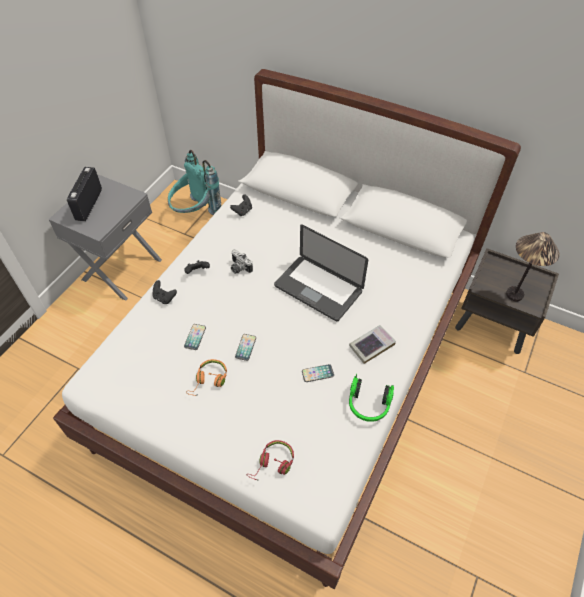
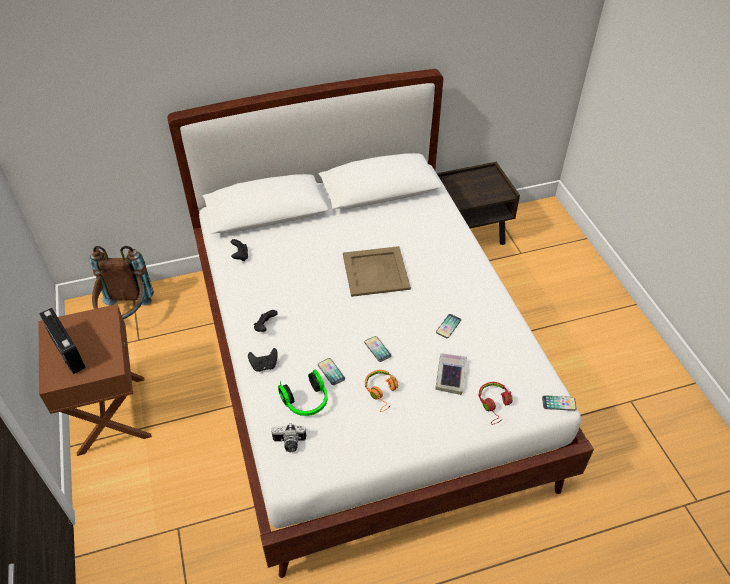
camera: 45 degrees left, 5 degrees down
grey nightstand [49,175,162,301] -> brown nightstand [39,304,152,456]
turquoise backpack [168,150,221,215] -> brown backpack [90,246,154,319]
camera [231,249,253,274] -> camera moved to [272,423,307,452]
laptop [274,225,368,321] -> beige tray [343,246,411,297]
book [349,325,396,364] -> book moved to [435,353,467,395]
headphones [349,374,394,422] -> headphones moved to [278,370,328,416]
table lamp [506,232,559,301] -> none
none -> phone [542,395,576,411]

